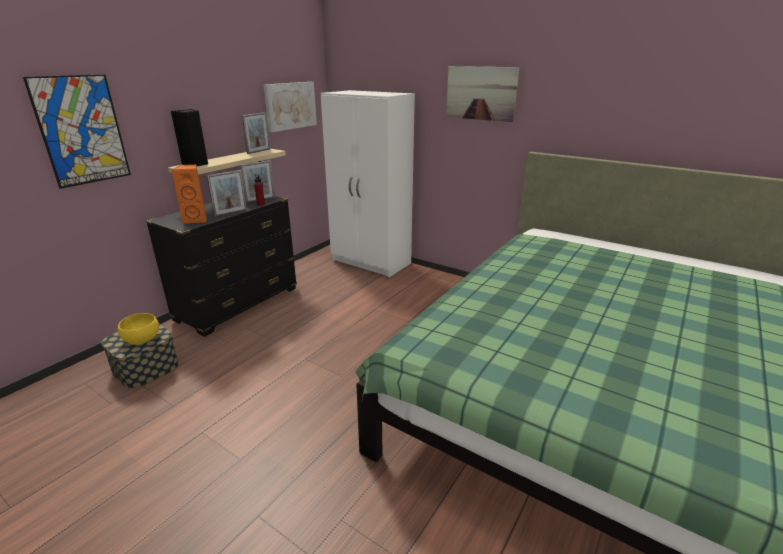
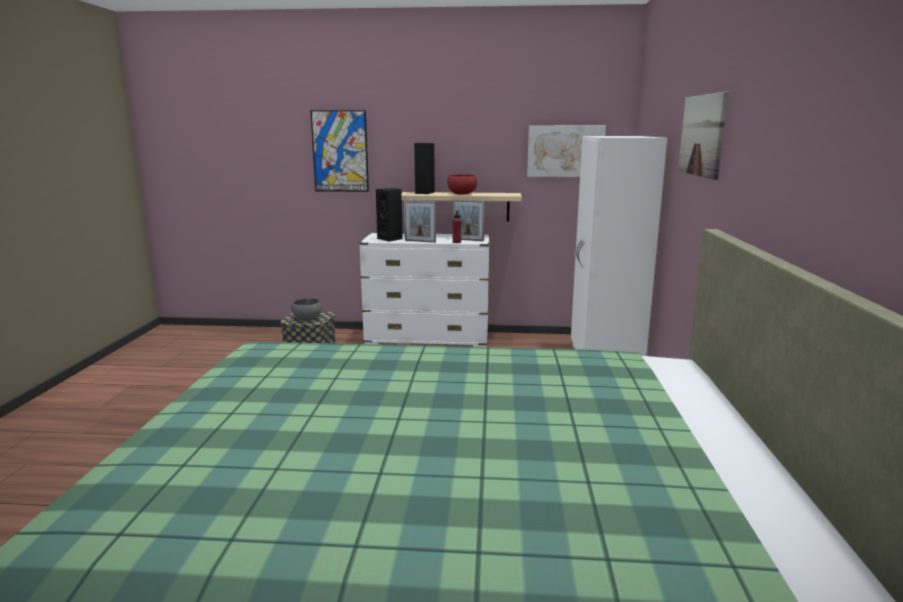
camera: 60 degrees right, 10 degrees down
yellow bowl [118,313,159,345] -> grey bowl [291,298,322,321]
black dresser [146,196,297,337] -> white dresser [359,233,490,347]
orange speaker [171,164,206,223] -> black speaker [376,188,403,242]
picture frame [242,112,270,154] -> none
none -> red bowl [447,174,477,195]

